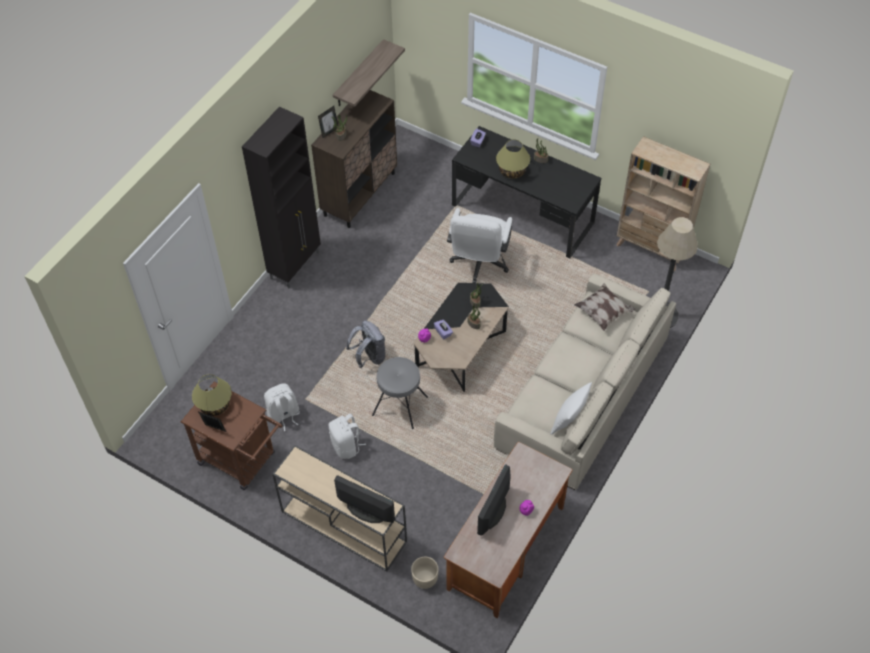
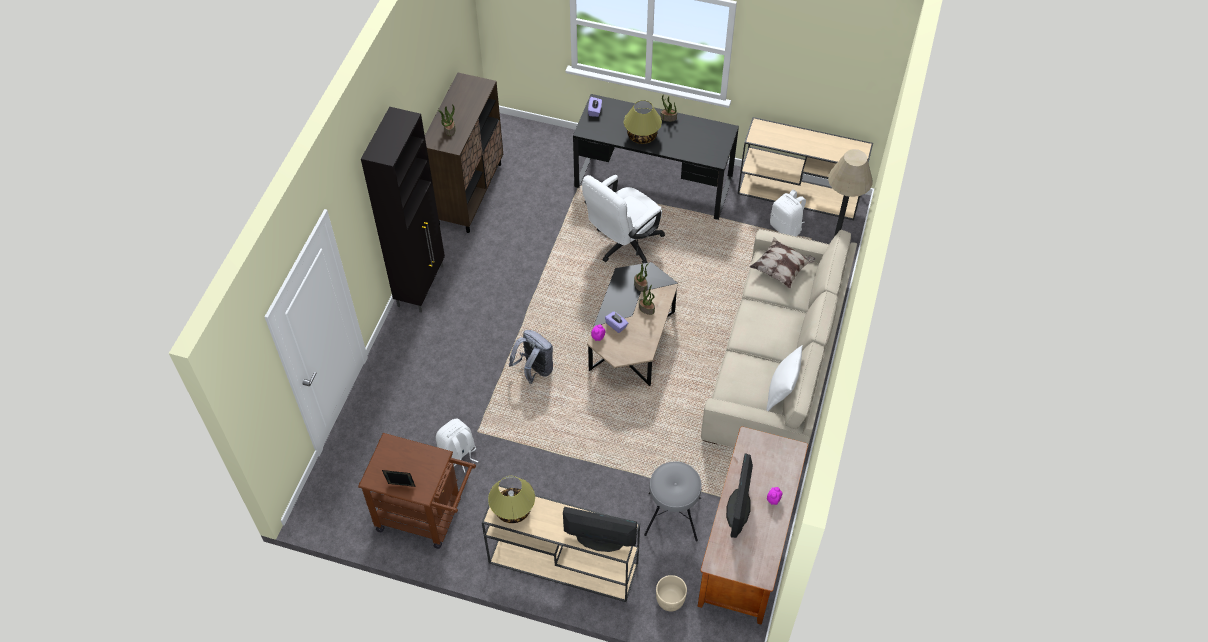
camera: 15 degrees left, 0 degrees up
table lamp [192,374,232,416] -> table lamp moved to [488,476,535,523]
picture frame [318,106,338,138] -> none
white backpack [328,413,366,459] -> white backpack moved to [770,189,806,236]
shelf [333,39,405,107] -> none
grey stool [372,357,428,429] -> grey stool moved to [644,461,702,542]
white office chair [447,208,512,283] -> white office chair turned 45 degrees clockwise [582,175,665,263]
beige bookcase [616,136,710,271] -> beige console table [738,117,873,220]

